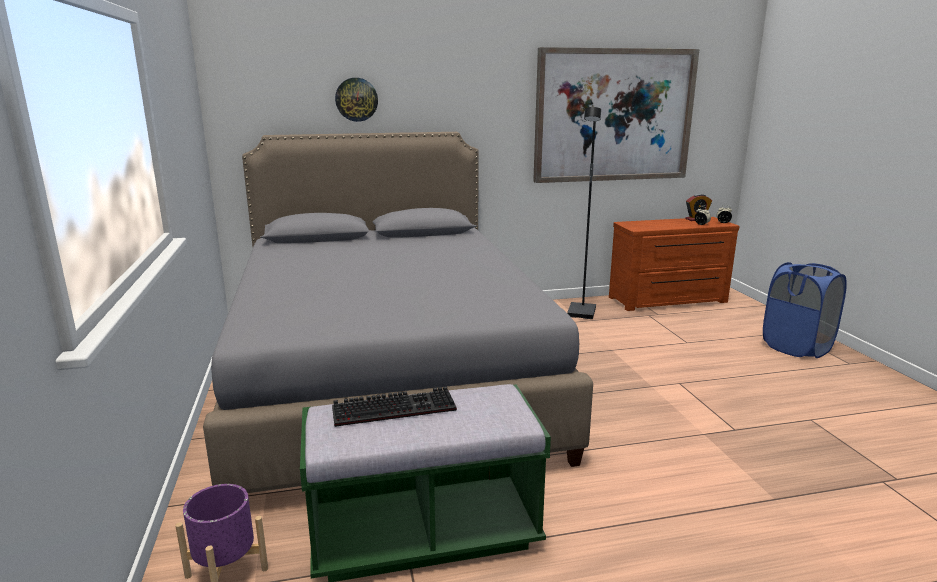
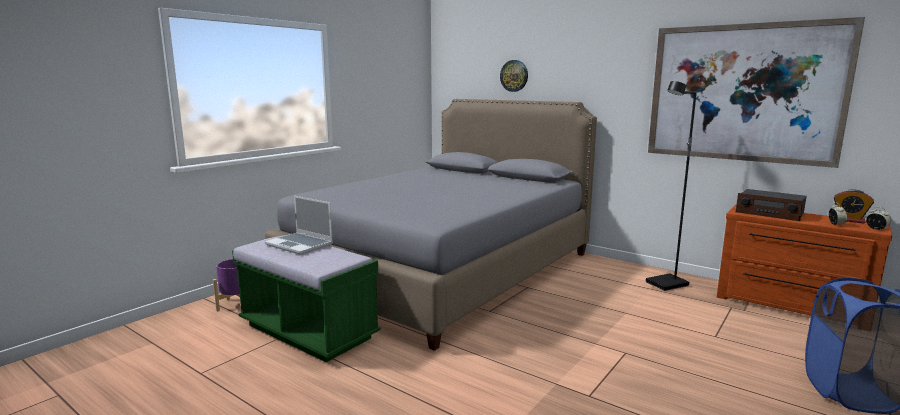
camera: 50 degrees right, 5 degrees down
keyboard [332,386,457,427] -> laptop [265,196,333,255]
none -> radio [736,189,807,221]

